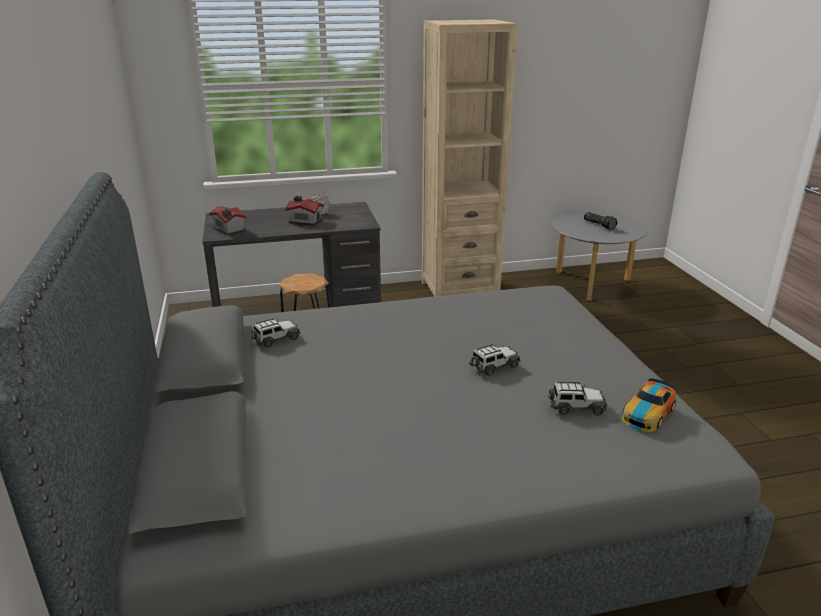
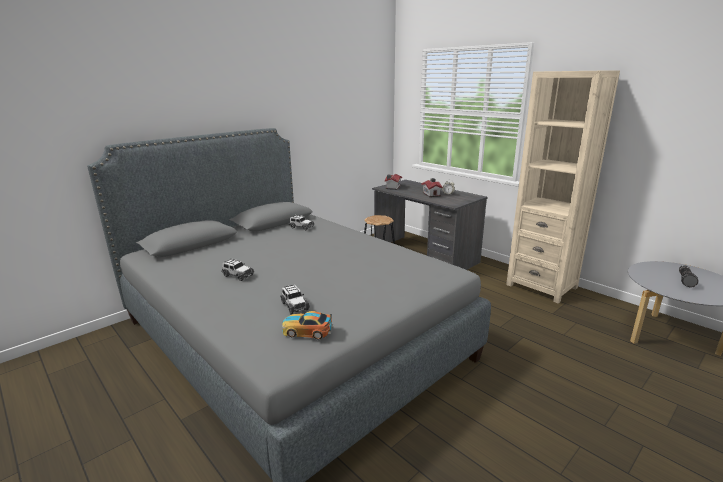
camera: 60 degrees right, 5 degrees down
toy car [469,342,521,376] -> toy car moved to [221,258,254,281]

